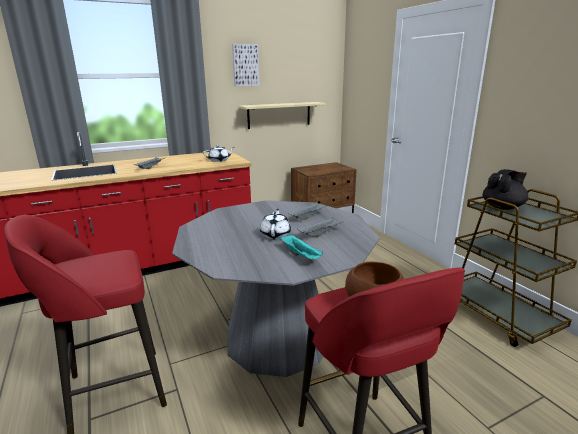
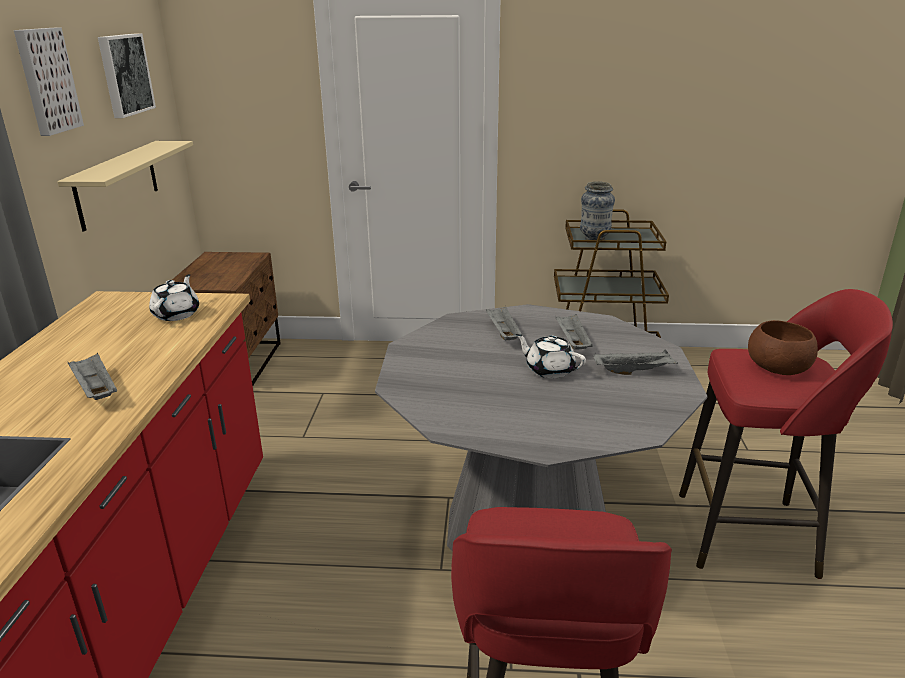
camera: 60 degrees left, 5 degrees up
turquoise tray [280,235,323,259] -> grey tray [593,349,678,375]
black teapot [483,169,528,210] -> vase [580,181,615,240]
none -> picture [98,34,156,118]

